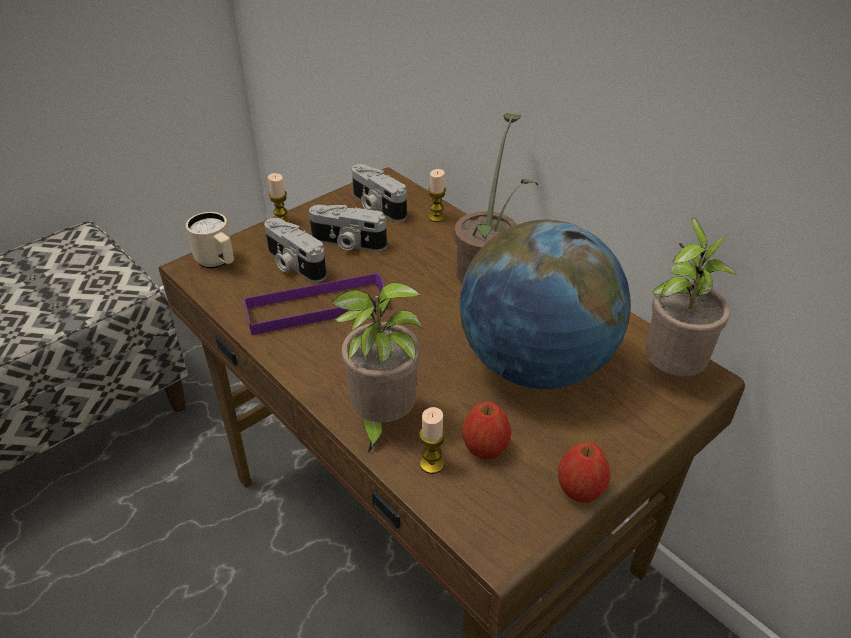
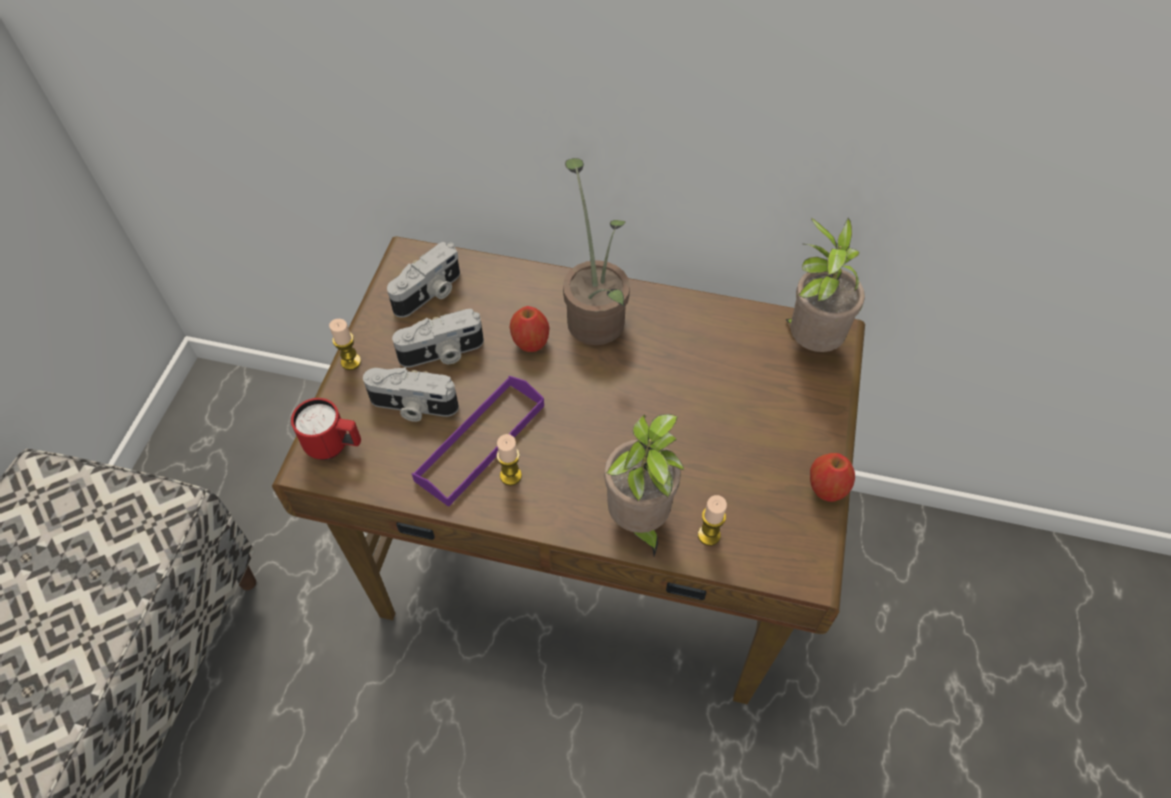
camera: 35 degrees left, 15 degrees up
beige mug [186,212,234,269] -> red mug [291,398,361,460]
camera [352,164,407,222] -> camera turned 60 degrees counterclockwise [387,242,460,318]
candle [428,169,446,222] -> candle moved to [496,434,522,486]
globe [459,220,631,389] -> none
apple [462,402,511,460] -> apple moved to [510,306,550,352]

